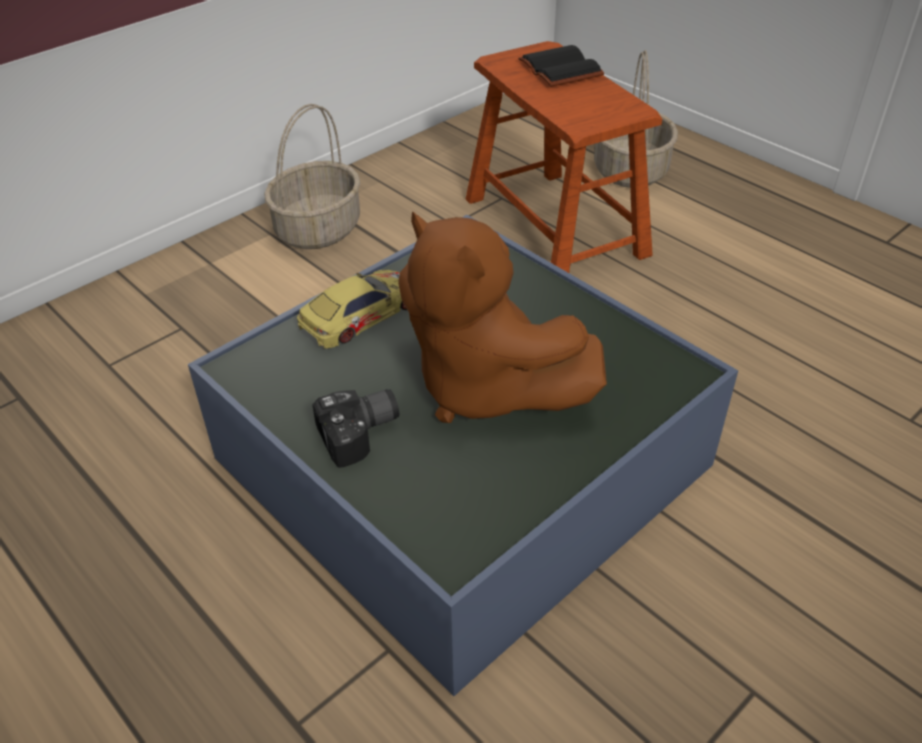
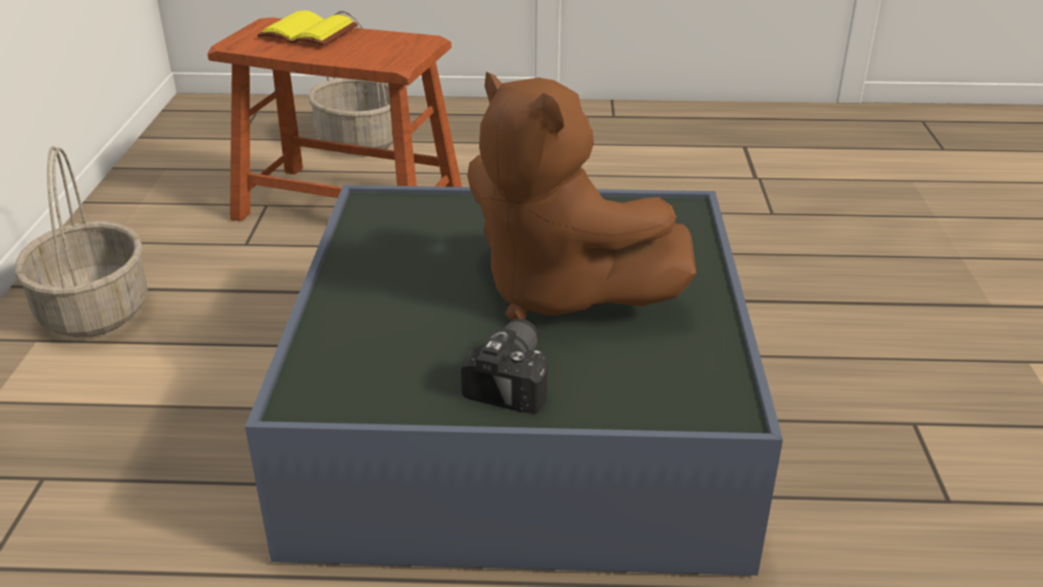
camera: 45 degrees left, 10 degrees down
toy car [297,270,407,349] -> none
brown plush toy [398,211,607,423] -> brown plush toy turned 45 degrees clockwise [467,72,696,321]
black book [518,45,605,87] -> yellow book [257,10,358,46]

